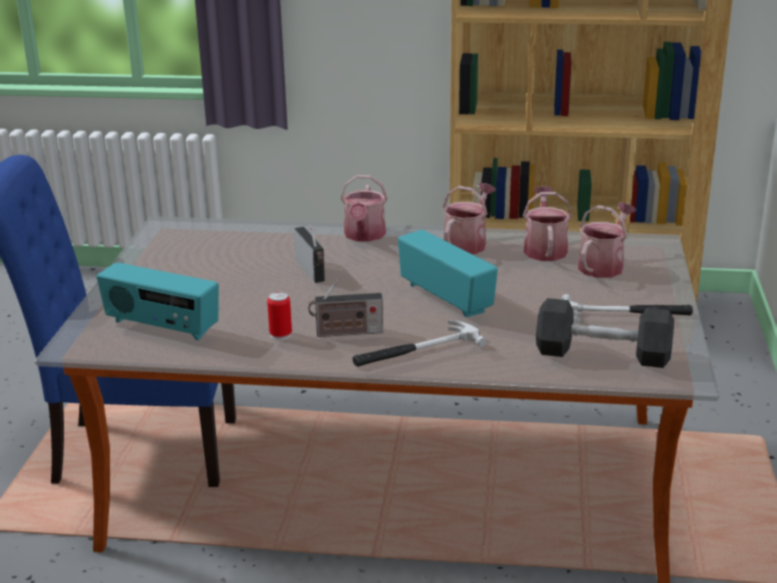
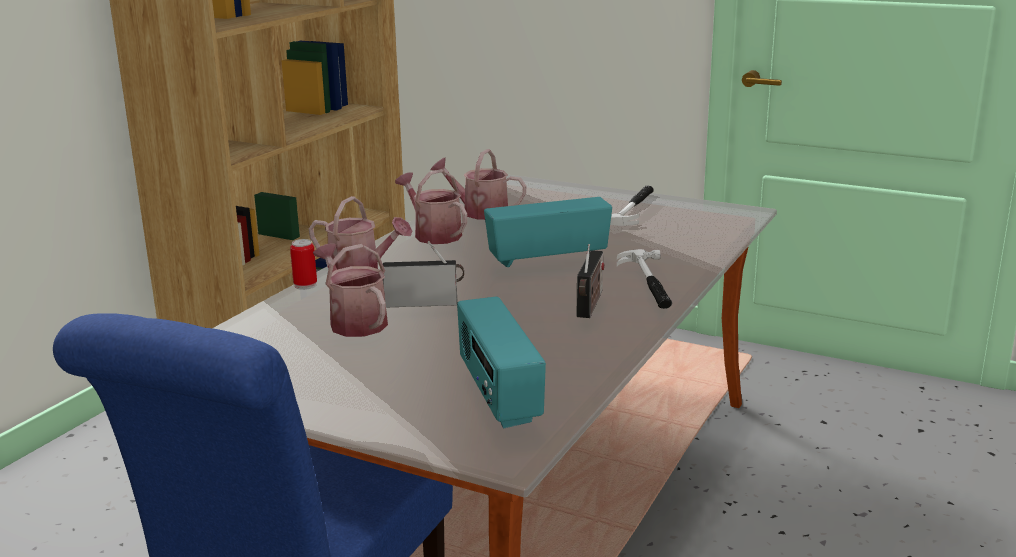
camera: 70 degrees left, 5 degrees down
radio [97,262,219,340] -> radio turned 120 degrees clockwise [457,297,546,428]
can [267,292,292,340] -> can moved to [290,239,317,290]
grey dumbbell [536,298,674,368] -> none
watering can [578,203,636,278] -> watering can moved to [313,243,388,337]

